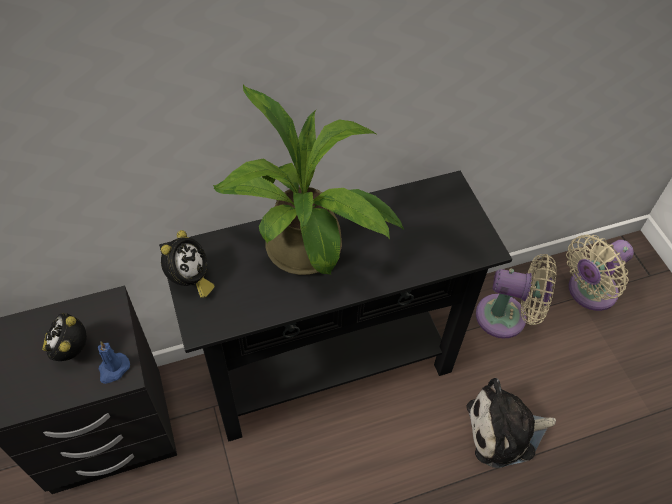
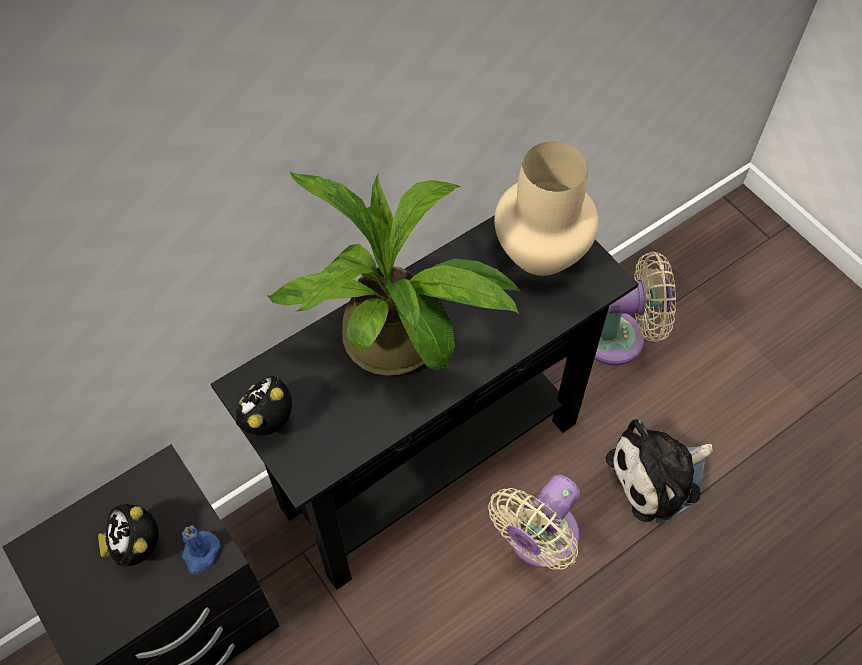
camera: 15 degrees left, 5 degrees up
alarm clock [161,230,215,298] -> alarm clock turned 150 degrees counterclockwise [236,375,292,436]
beige fan [566,234,634,311] -> beige fan moved to [488,474,580,570]
none -> beige vase [494,141,599,276]

